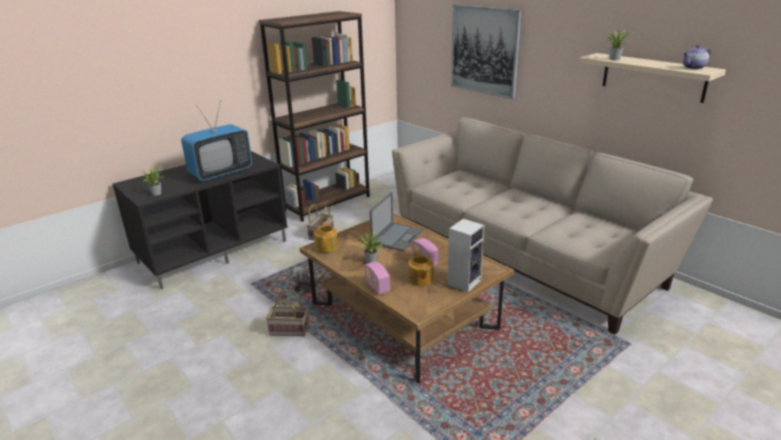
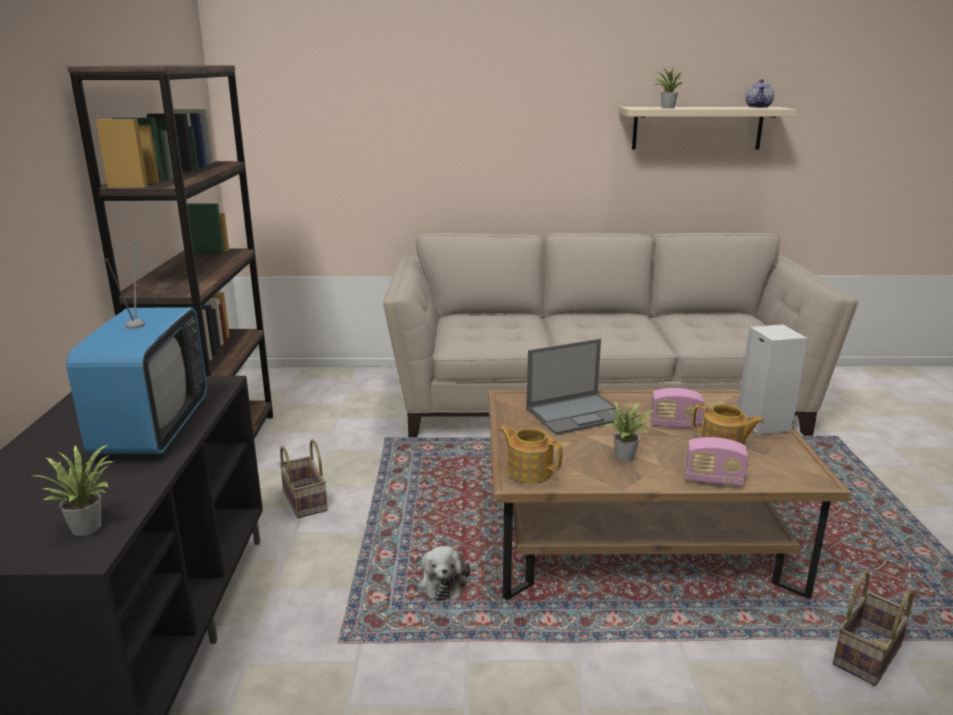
camera: 50 degrees left, 5 degrees down
basket [266,289,309,336] -> basket moved to [833,571,914,686]
laptop [370,192,423,251] -> laptop turned 90 degrees clockwise [526,339,626,435]
picture [451,5,522,99] -> none

